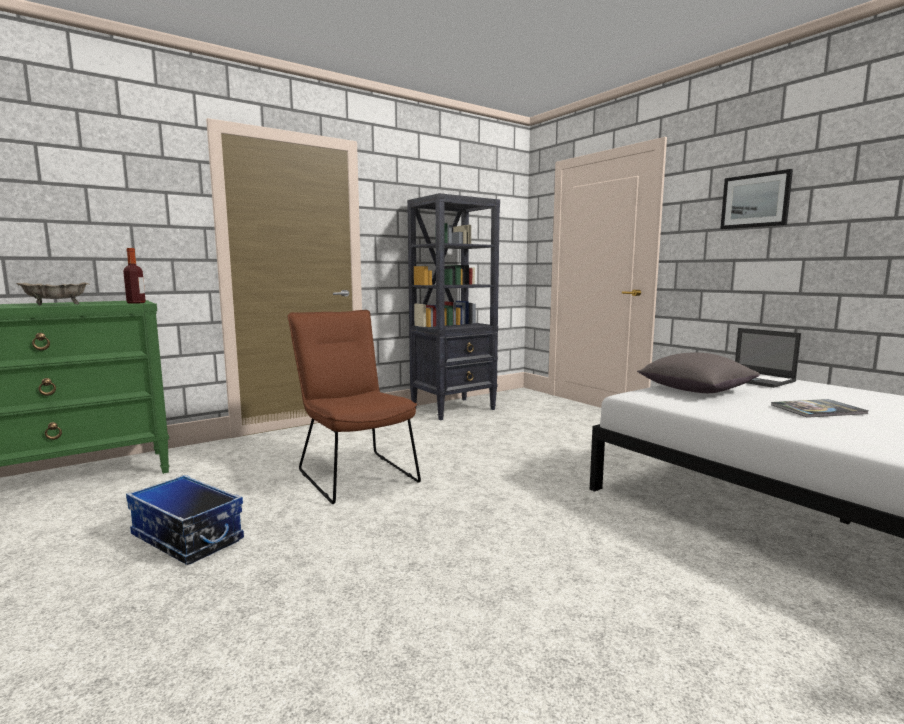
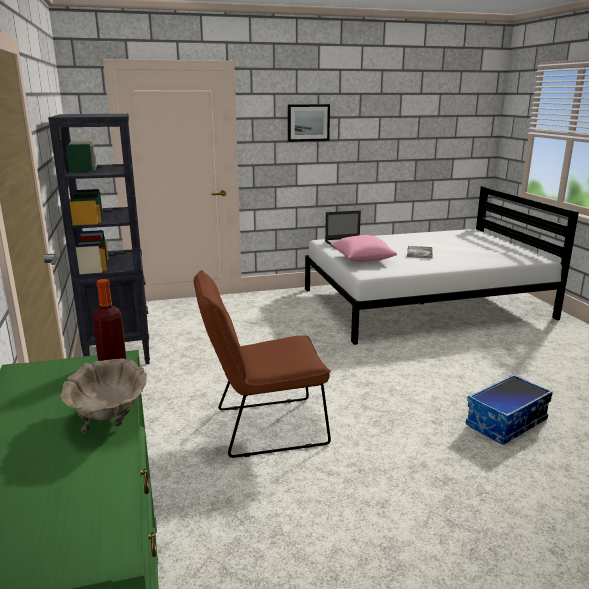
camera: 70 degrees left, 10 degrees up
storage box [126,475,244,565] -> storage box moved to [466,375,553,445]
grey pillow [637,352,760,393] -> pink pillow [331,235,397,262]

